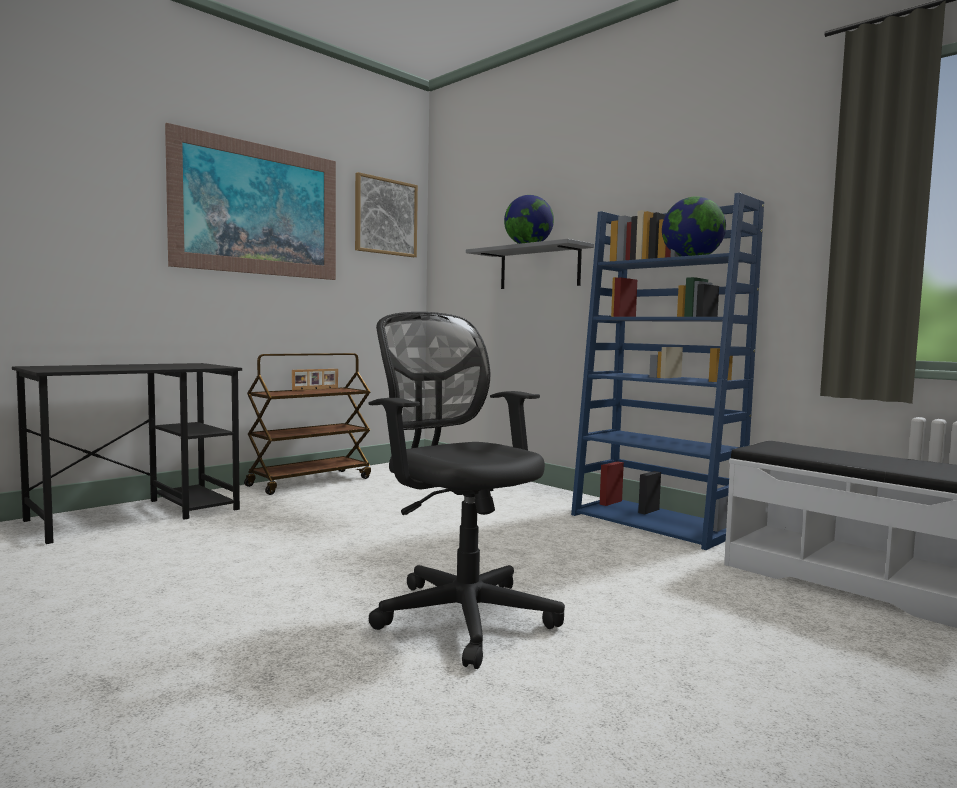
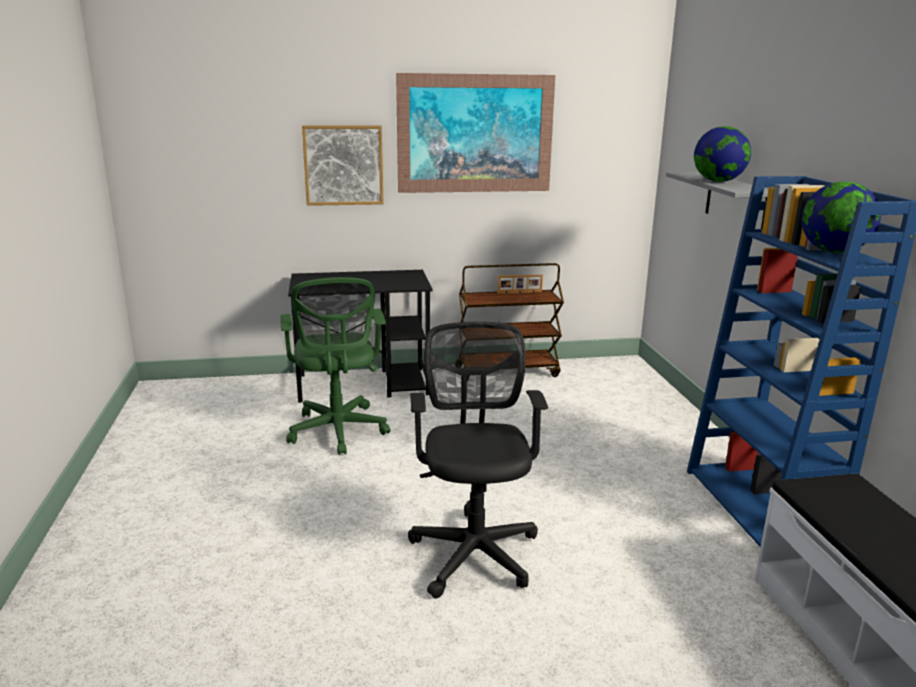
camera: 35 degrees right, 15 degrees up
picture [355,172,418,257] -> picture moved to [302,125,384,206]
none -> green office chair [280,277,390,455]

